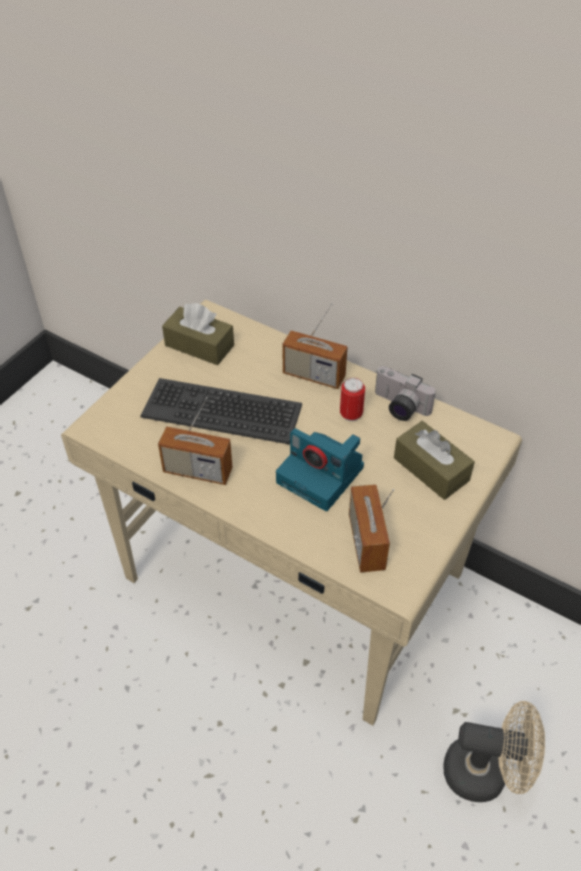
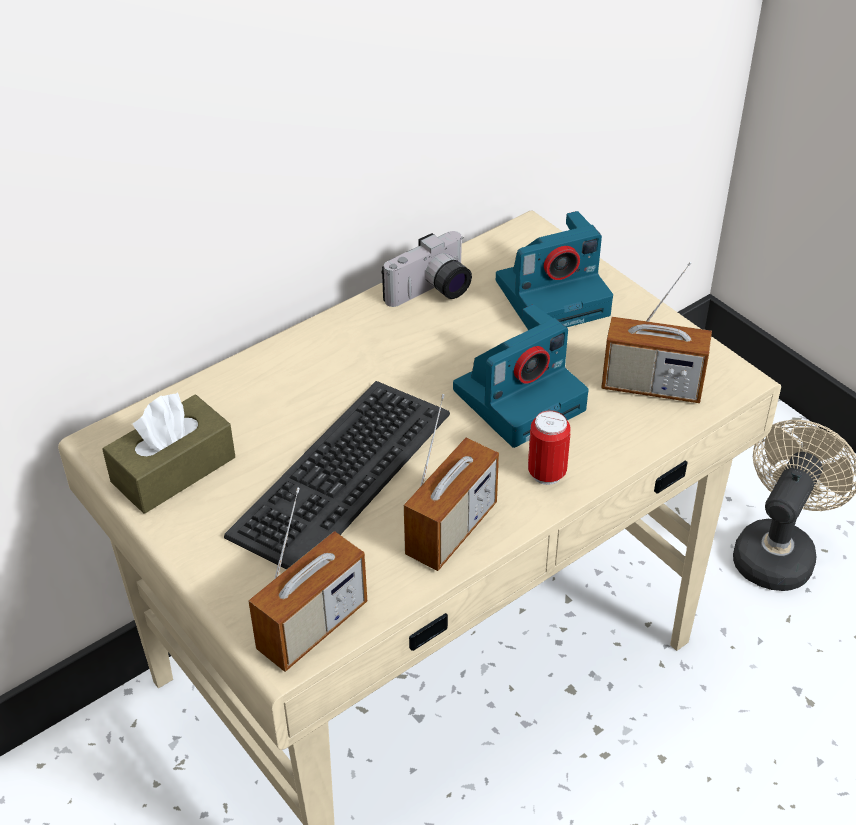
camera: 70 degrees left, 5 degrees down
radio [282,303,348,389] -> radio moved to [248,488,367,672]
can [340,378,365,421] -> can moved to [528,410,571,485]
brown tissue box [394,421,475,500] -> camera [496,211,613,330]

